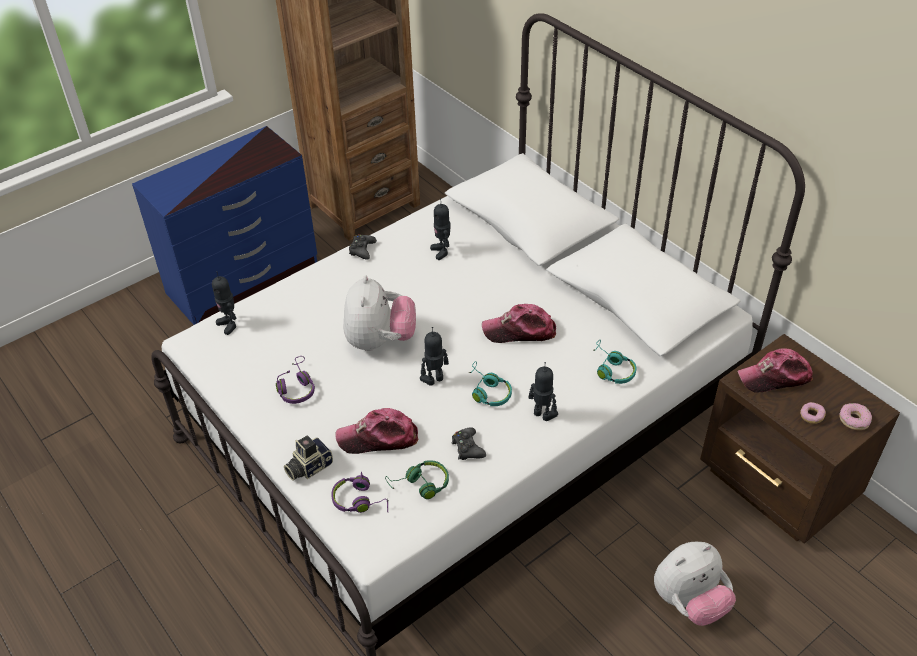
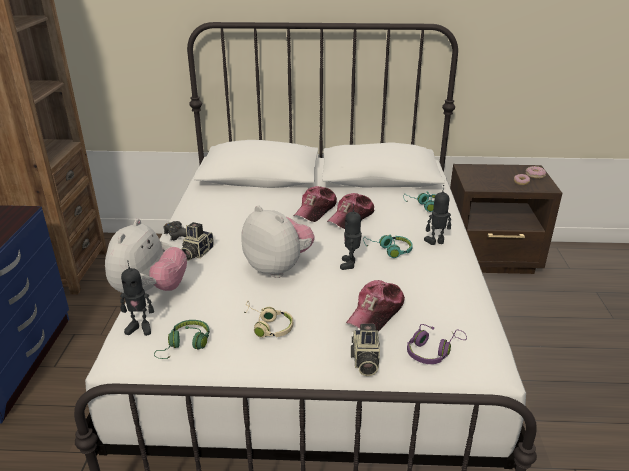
camera: 50 degrees left, 15 degrees down
purple headphones [276,356,315,404] -> beige headphones [244,301,293,338]
green headphones [385,460,449,499] -> green headphones moved to [154,320,210,359]
toy robot [430,198,451,260] -> none
black game controller [451,427,486,460] -> none
plush toy [654,542,736,626] -> plush toy moved to [105,219,187,293]
cap [737,348,813,392] -> cap moved to [294,186,337,222]
none -> camera [181,222,214,261]

